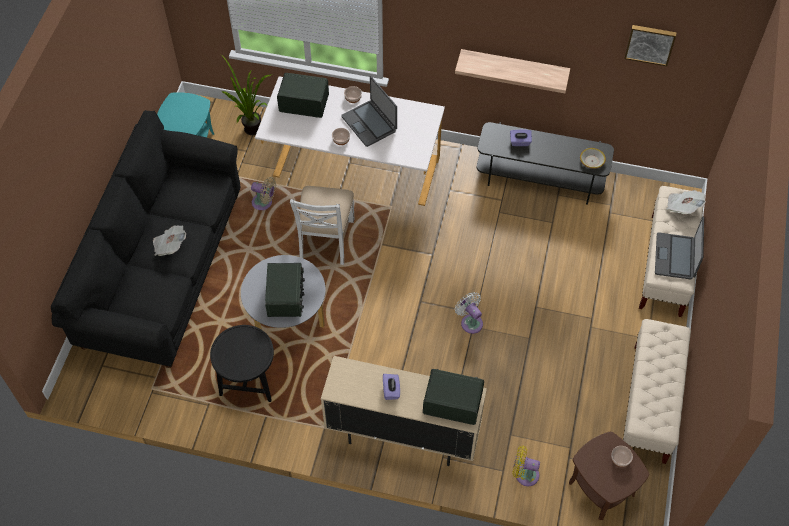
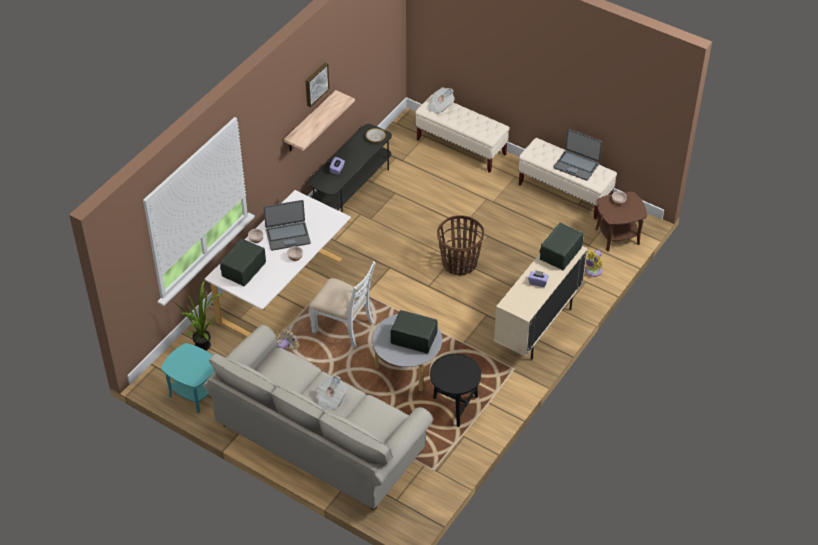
camera: 70 degrees left, 10 degrees down
black sofa [51,110,241,368] -> beige sofa [204,325,433,510]
white fan [455,292,483,334] -> basket [437,215,484,275]
picture [624,25,677,66] -> picture moved to [306,63,330,107]
laptop [655,217,704,279] -> laptop moved to [553,129,602,181]

